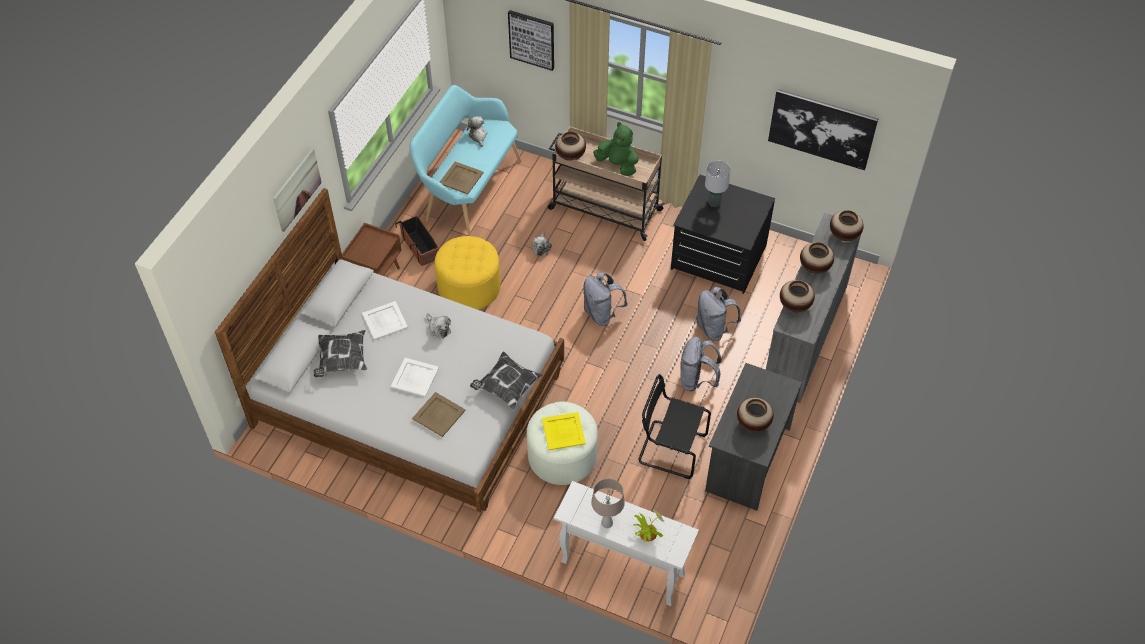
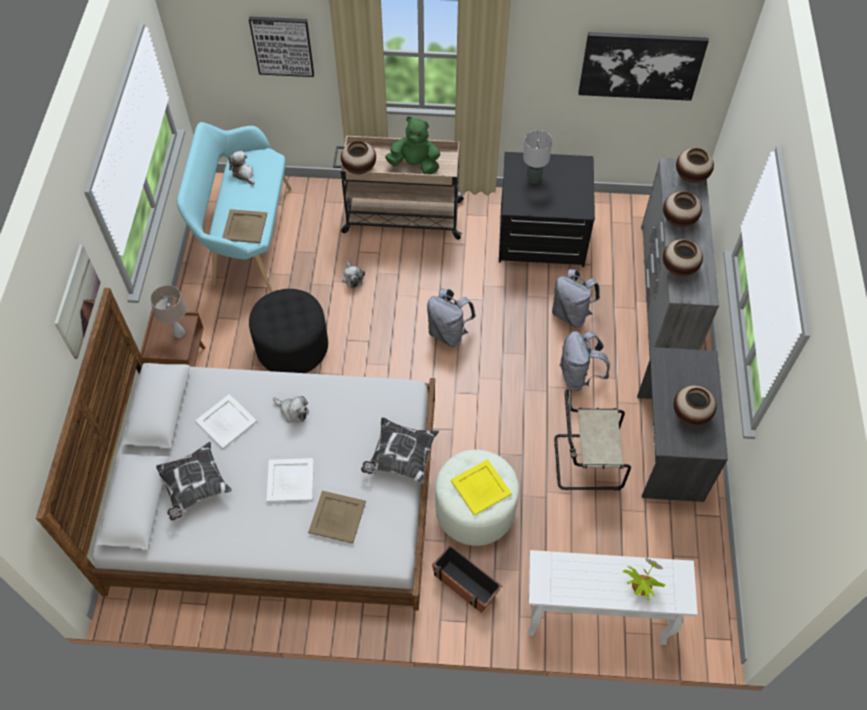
camera: 20 degrees left, 5 degrees up
planter [395,215,440,266] -> planter moved to [432,545,503,613]
yellow ottoman [435,236,500,310] -> black ottoman [249,289,328,373]
beige table lamp [591,478,625,528] -> beige table lamp moved to [150,285,187,338]
black chair [639,374,711,479] -> beige chair [554,389,631,490]

